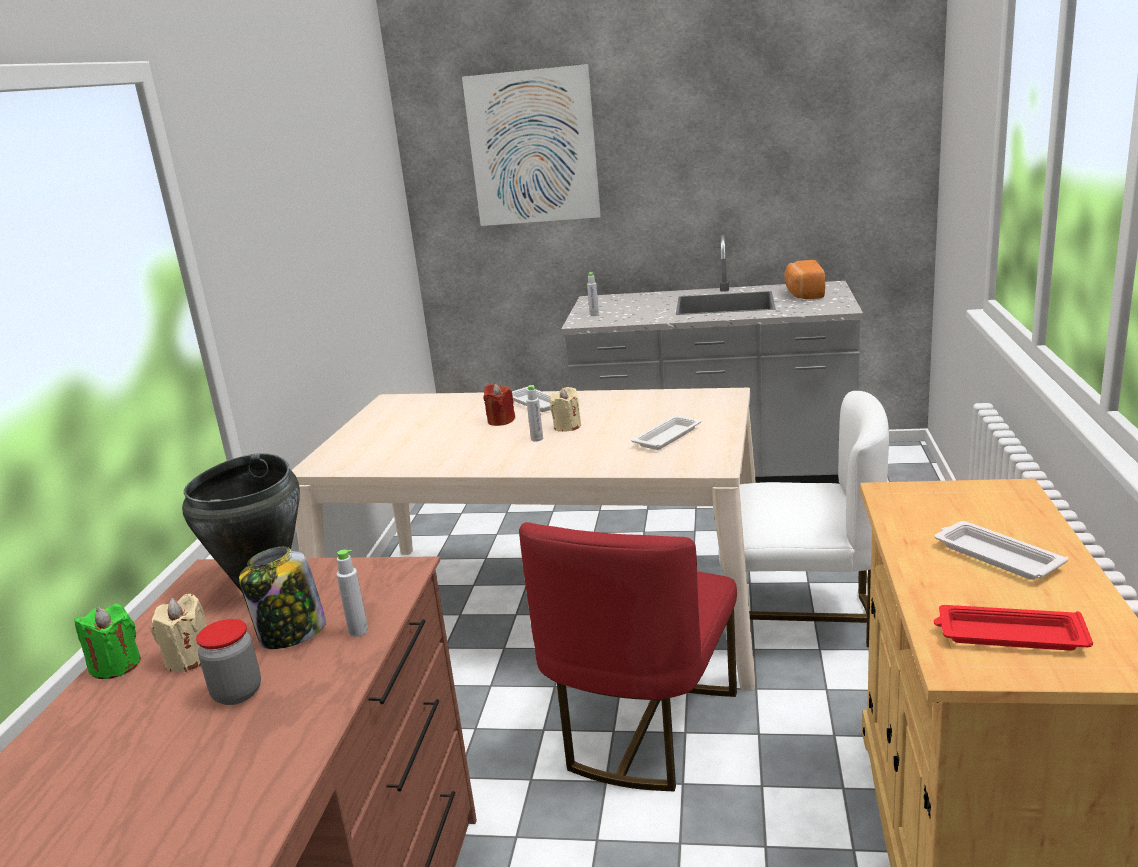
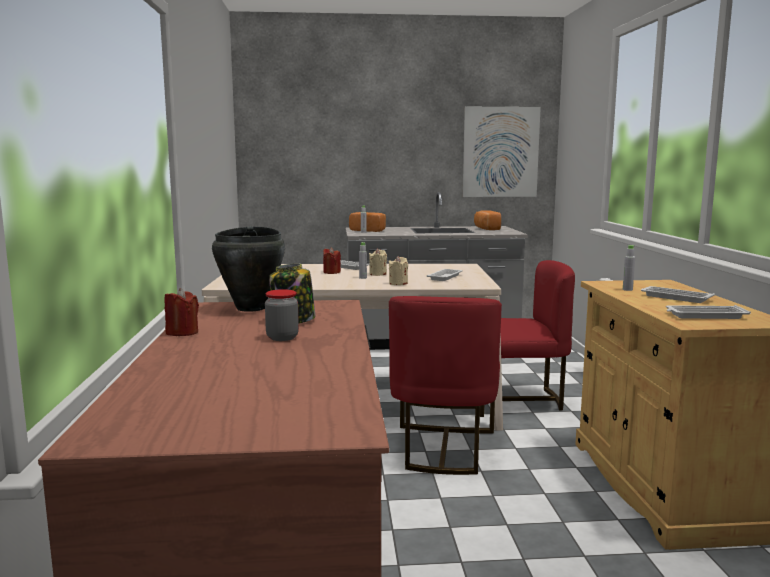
camera: 15 degrees left, 10 degrees down
green candle [75,604,141,679] -> red candle [164,288,199,336]
beige candle [151,594,207,672] -> beige candle moved to [389,256,408,285]
grey bottle [336,550,368,637] -> grey bottle moved to [623,245,635,291]
picture [462,64,601,226] -> picture moved to [463,107,541,197]
white chair [718,391,889,647] -> red chair [480,260,575,417]
red tray [934,605,1093,651] -> white tray [666,305,751,319]
none -> bread [349,212,386,232]

